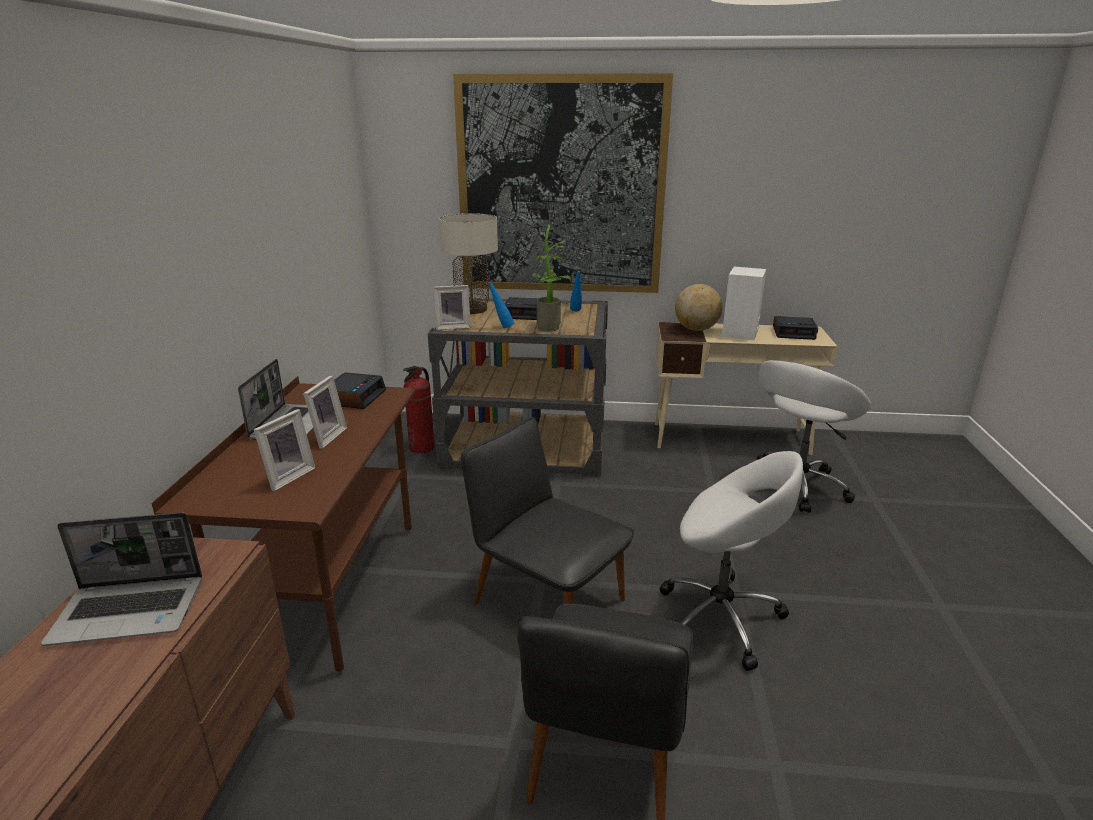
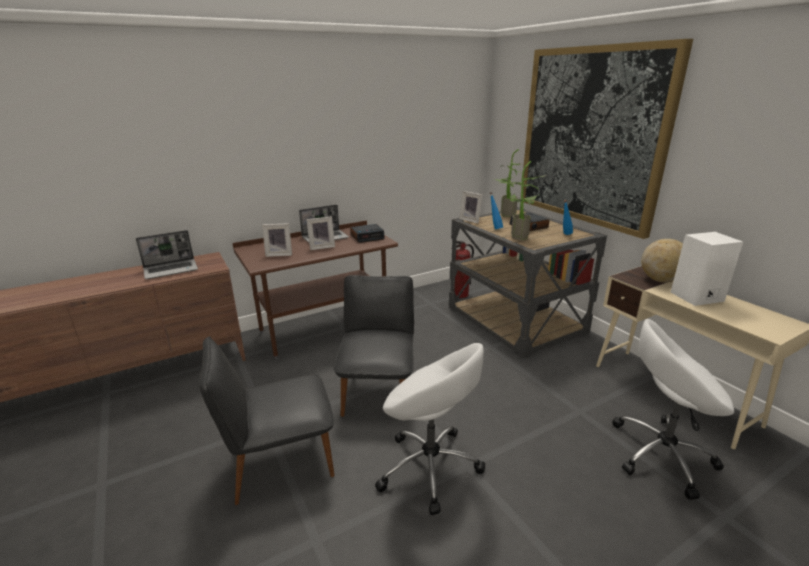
camera: 55 degrees right, 0 degrees up
laptop [41,512,202,646] -> laptop turned 75 degrees counterclockwise [136,230,198,279]
table lamp [439,213,498,314] -> potted plant [494,149,525,217]
white office chair [659,451,803,671] -> white office chair turned 45 degrees counterclockwise [375,343,485,515]
alarm clock [773,316,818,340] -> none

